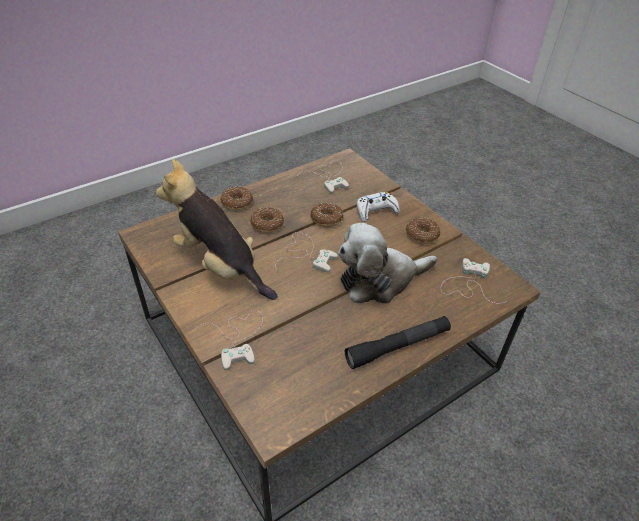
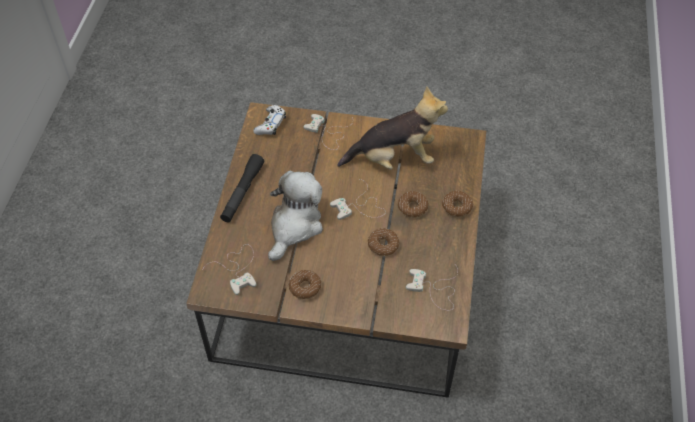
camera: 135 degrees right, 10 degrees up
white game controller [357,192,400,222] -> white game controller moved to [253,105,286,135]

